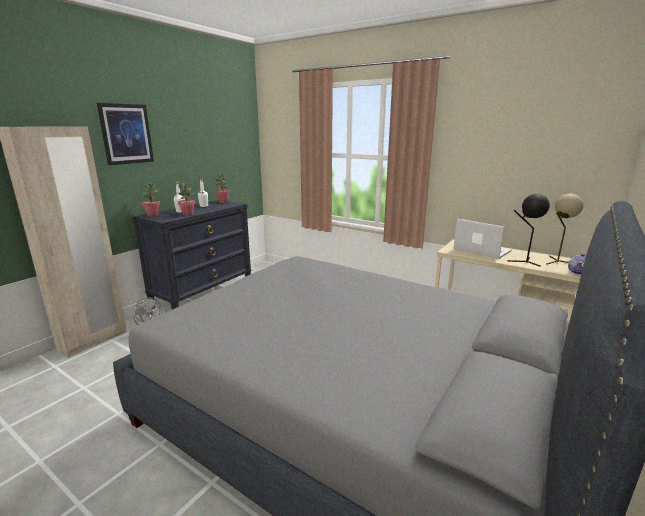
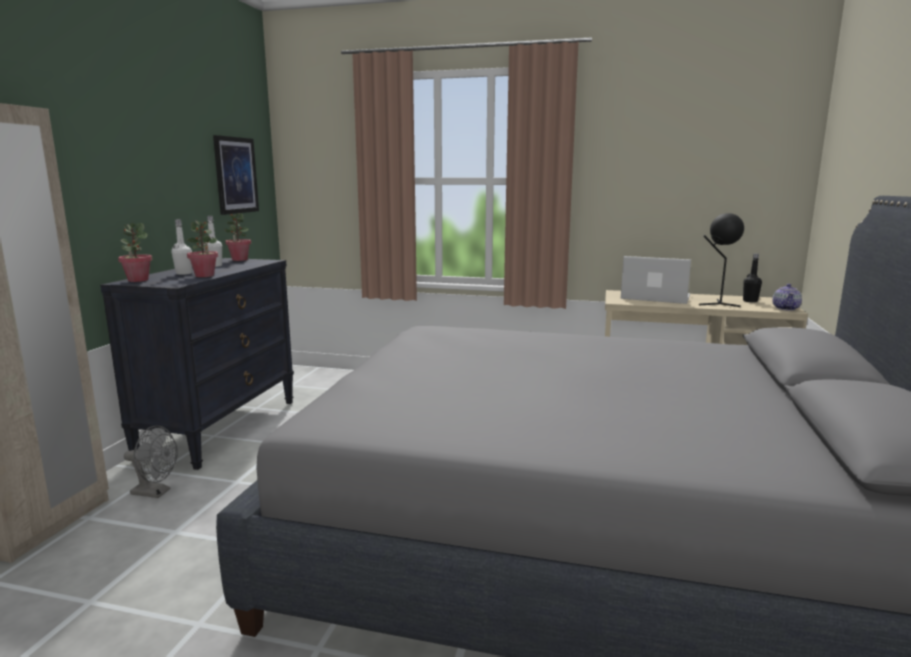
camera: 20 degrees left, 5 degrees down
picture [97,103,154,165] -> picture moved to [213,135,259,215]
beige table lamp [547,194,584,265] -> black bottle [743,253,762,303]

